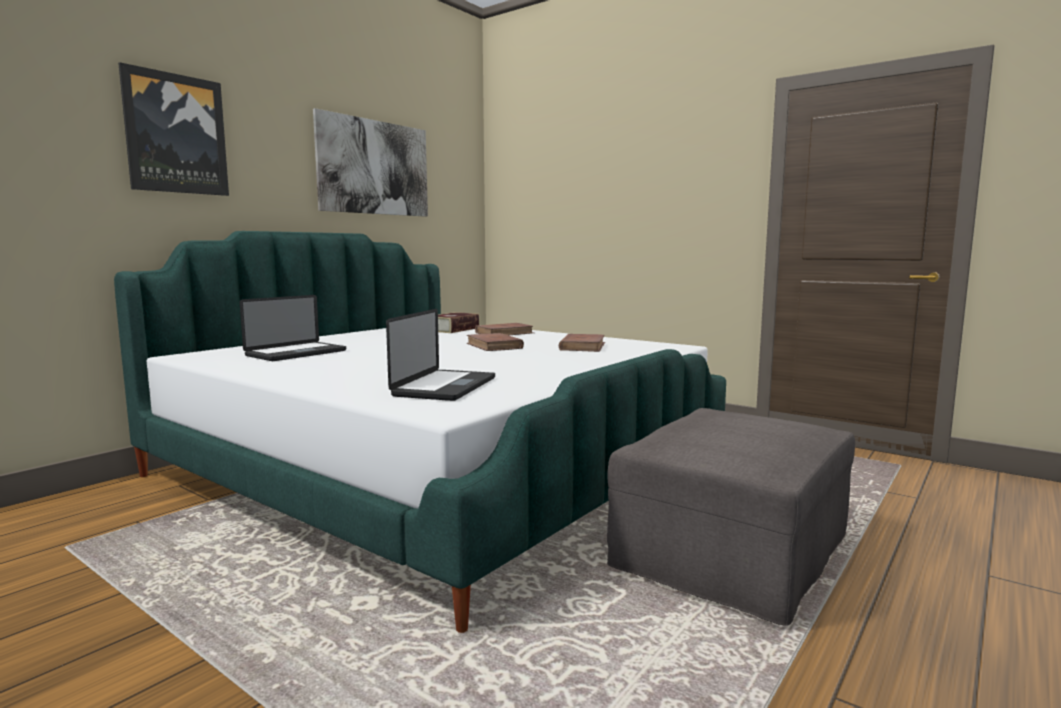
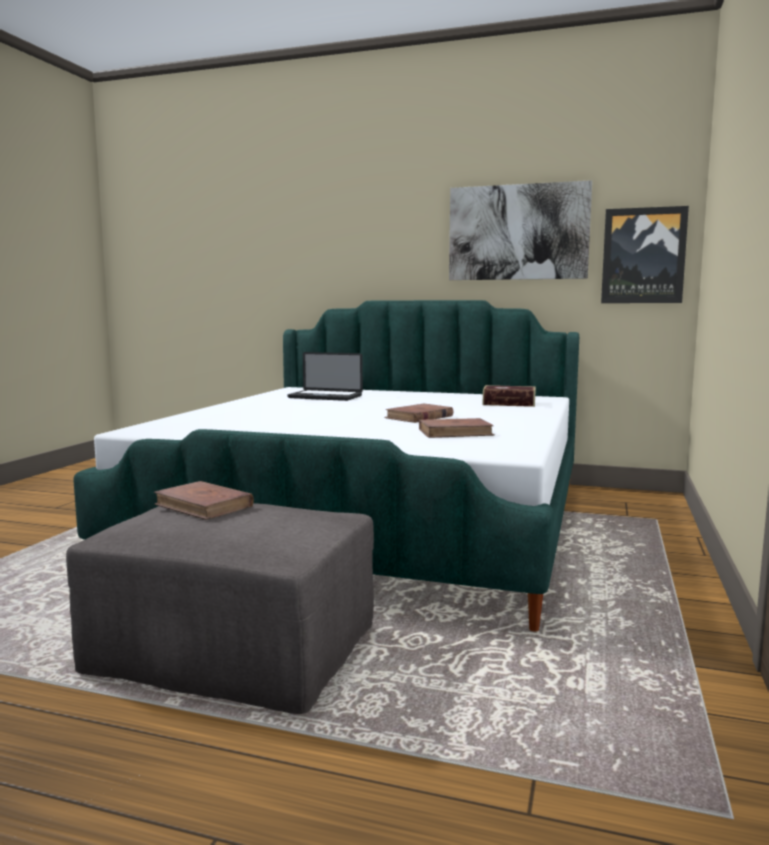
camera: 70 degrees right, 0 degrees up
picture [118,62,229,196] -> picture moved to [601,206,689,303]
laptop [386,309,495,401] -> none
brown book [475,323,534,335] -> brown book moved to [154,481,254,520]

